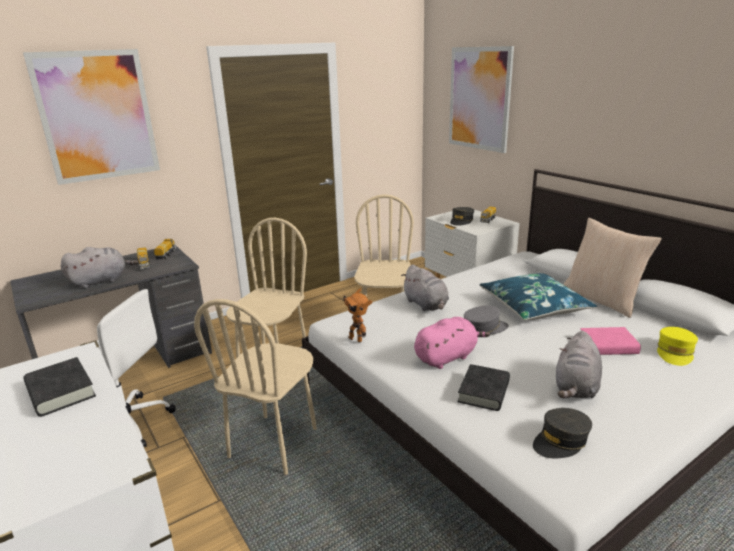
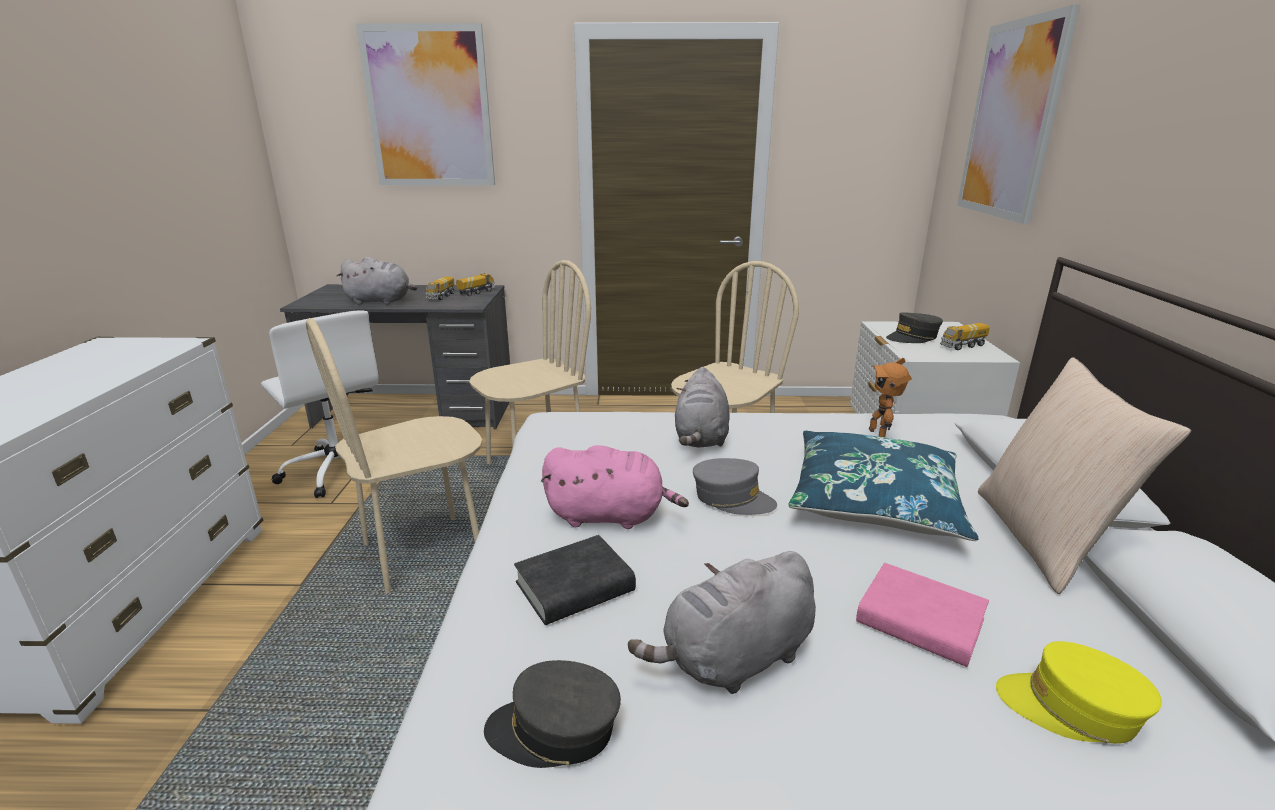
camera: 35 degrees right, 0 degrees up
black book [23,357,96,417] -> none
toy robot [343,288,372,342] -> toy robot moved to [869,358,912,437]
yellow cap [657,327,698,366] -> yellow cap turned 45 degrees clockwise [996,641,1162,744]

